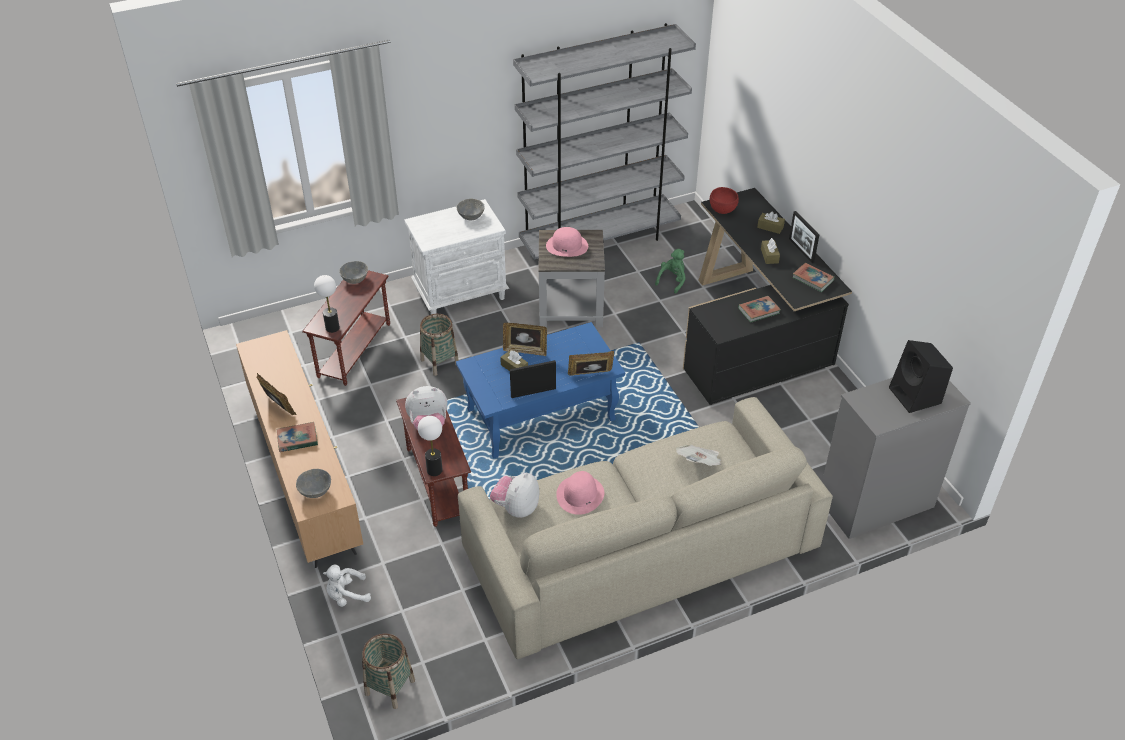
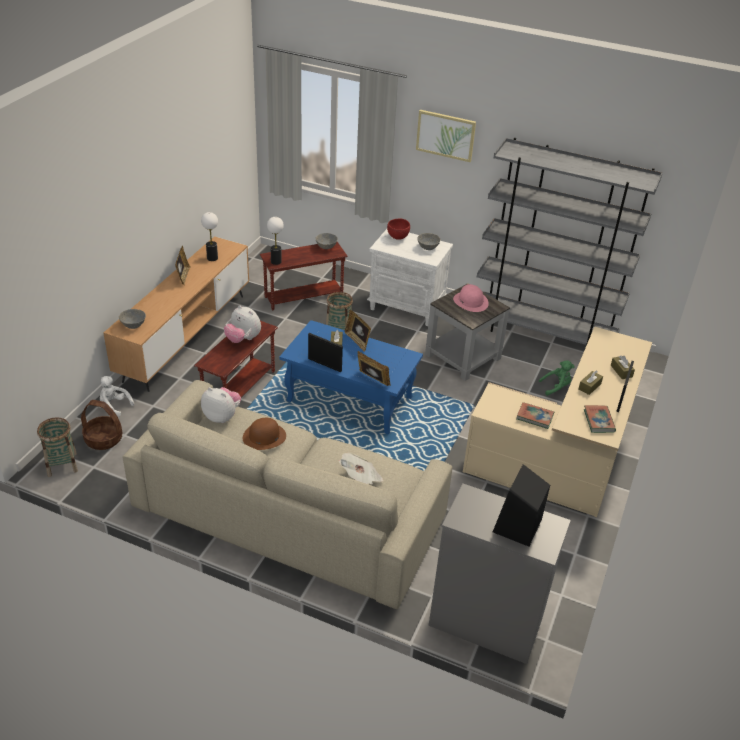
camera: 45 degrees right, 5 degrees down
book [276,422,318,452] -> none
table lamp [418,416,443,476] -> table lamp moved to [201,212,218,261]
plush toy [490,472,540,518] -> plush toy turned 45 degrees clockwise [201,387,241,423]
pink hat [556,471,604,515] -> brown hat [243,418,286,450]
black desk [683,188,852,405] -> beige desk [463,327,652,517]
red bowl [710,187,739,214] -> red bowl moved to [387,219,410,240]
none -> basket [81,400,122,450]
none -> picture [416,110,476,162]

